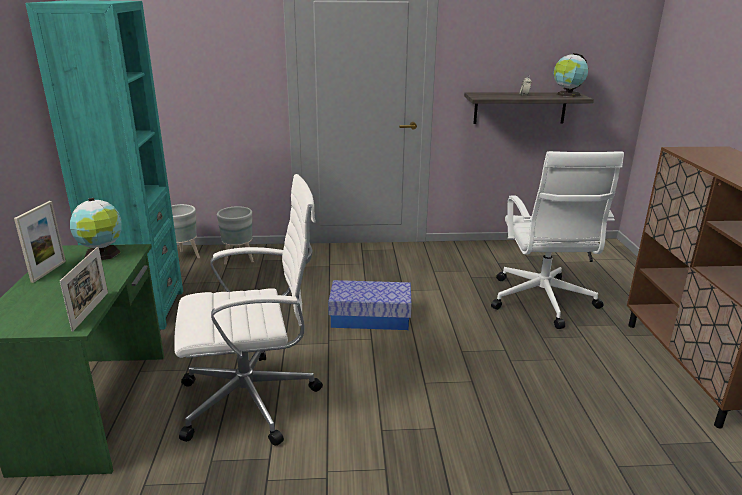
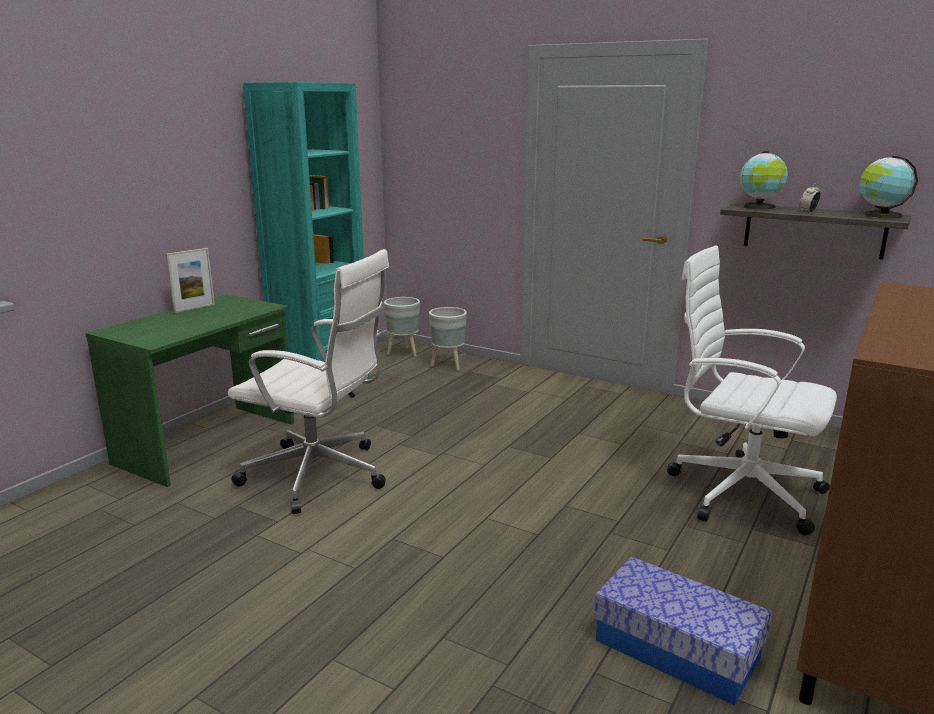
camera: 35 degrees right, 5 degrees down
picture frame [60,246,108,332] -> none
globe [70,198,122,260] -> globe moved to [740,151,788,210]
storage box [328,280,412,330] -> storage box moved to [594,557,772,706]
white office chair [491,151,624,329] -> white office chair turned 90 degrees clockwise [667,246,837,535]

